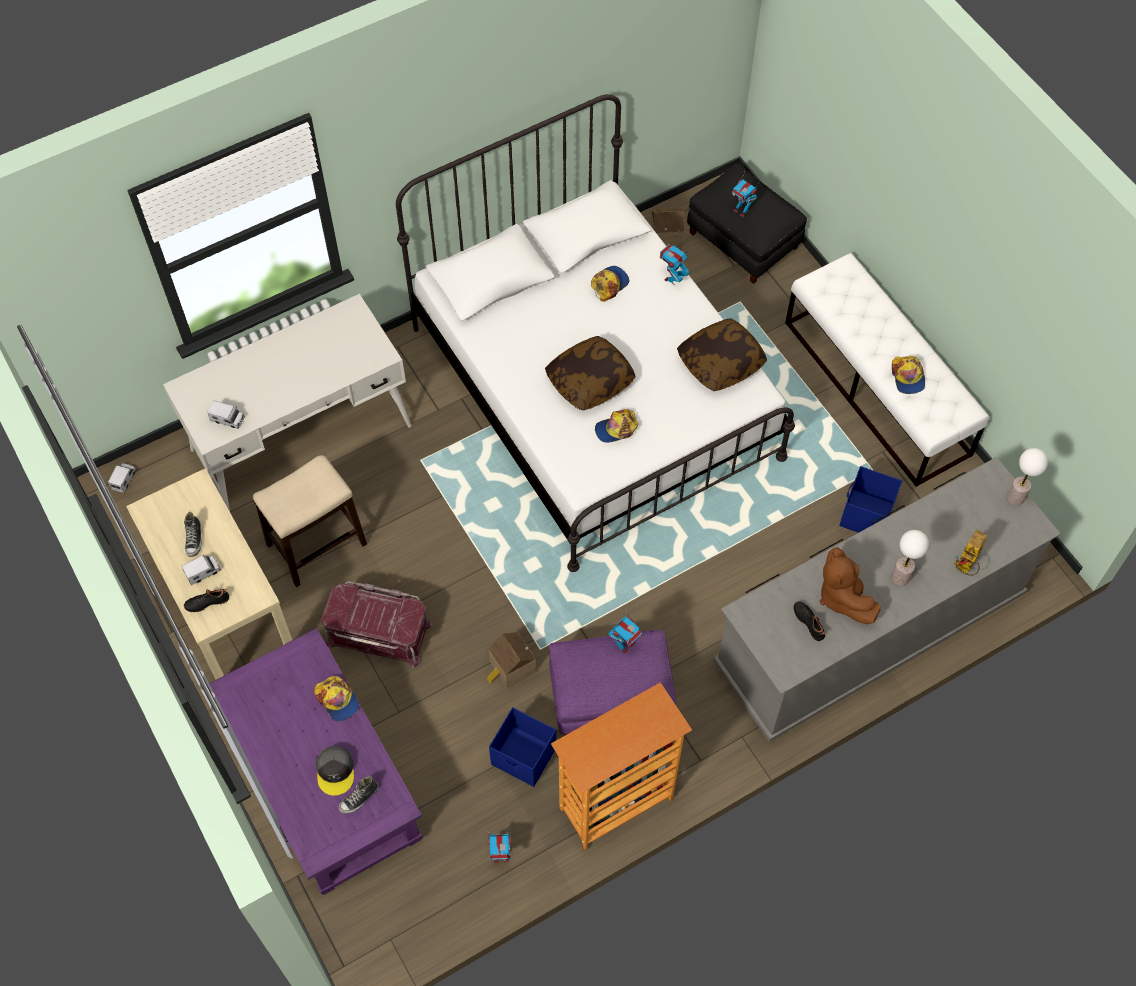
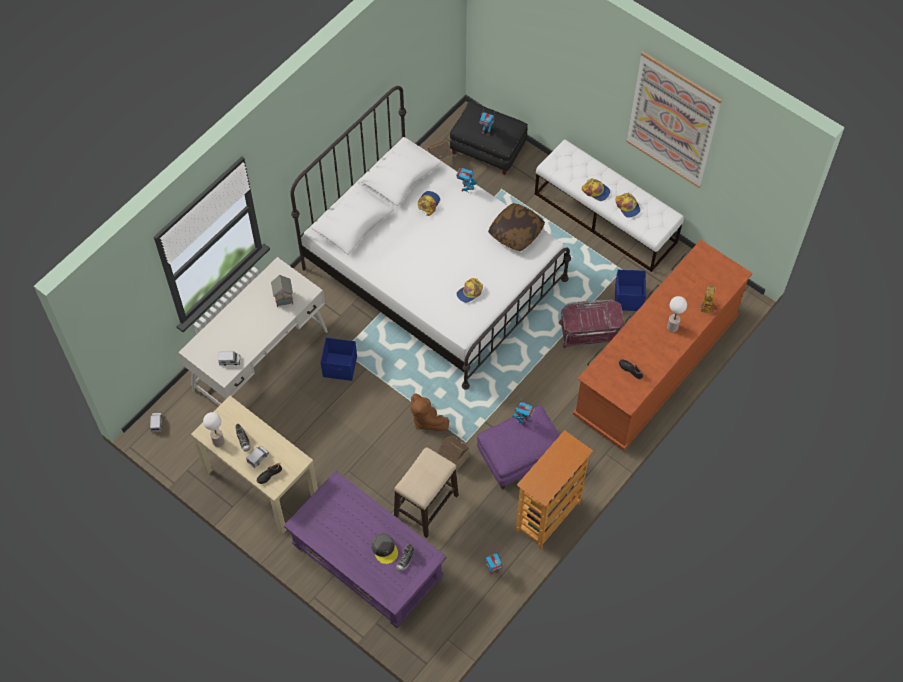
camera: 20 degrees left, 0 degrees up
stool [253,455,367,587] -> stool moved to [394,447,459,538]
cap [314,676,359,722] -> cap moved to [582,178,610,201]
red storage box [321,581,433,668] -> red storage box moved to [558,300,625,349]
blue storage box [489,707,556,787] -> blue storage box moved to [321,338,357,381]
pillow [545,336,636,411] -> none
grey dresser [713,457,1061,742] -> brown dresser [573,240,753,451]
brown plush toy [820,547,881,624] -> brown plush toy moved to [410,393,449,432]
table lamp [1007,448,1048,506] -> table lamp moved to [203,412,224,447]
none -> toy house [271,275,293,307]
none -> picture [626,51,722,188]

